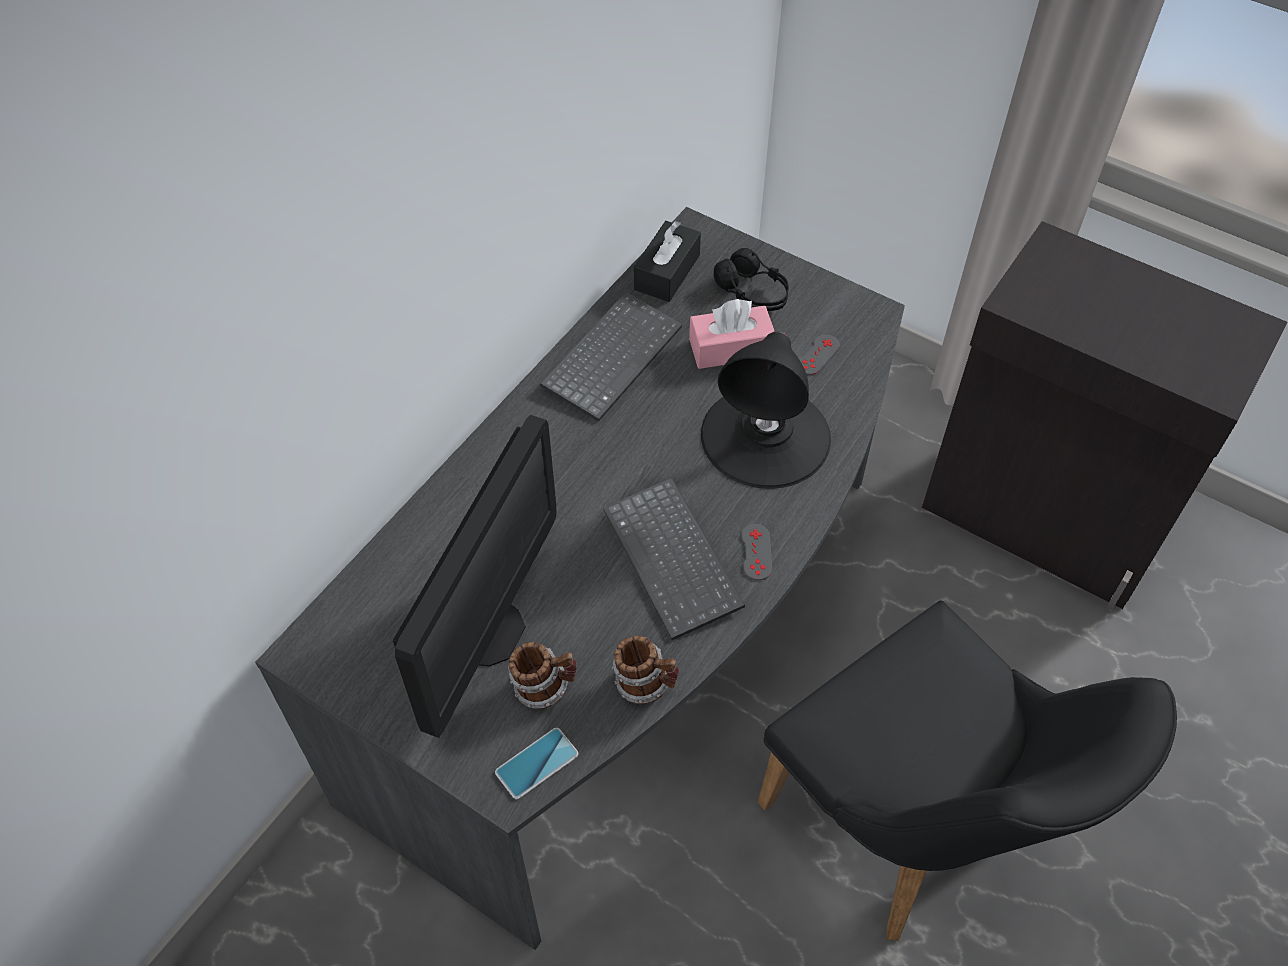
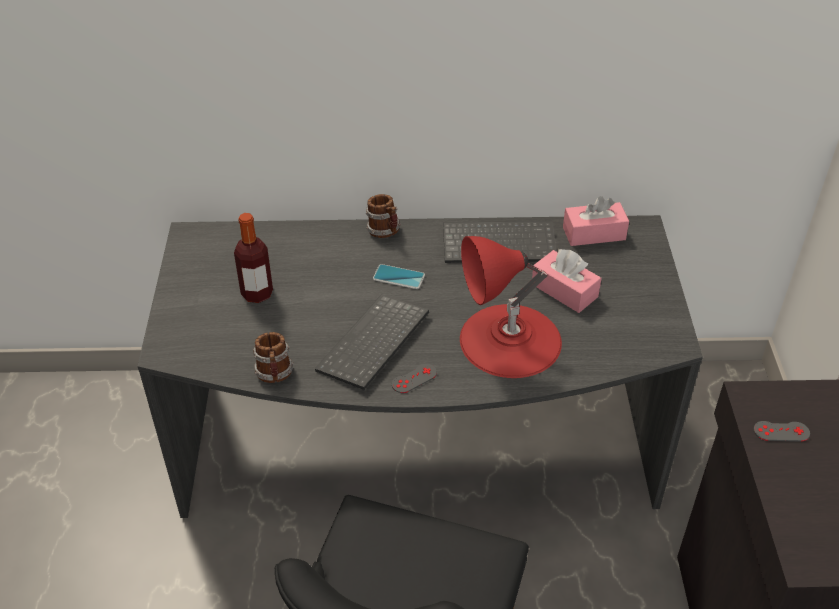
camera: 55 degrees right, 10 degrees down
monitor [393,415,557,738] -> bottle [234,213,273,303]
phone [495,728,578,799] -> phone moved to [373,264,425,289]
mug [508,642,577,709] -> mug moved to [366,194,401,238]
black tissue box [634,221,701,302] -> pink tissue box [563,196,629,246]
black table lamp [701,331,831,489] -> red table lamp [460,236,562,378]
black headphones [714,248,789,311] -> none
grey game controller [799,334,840,375] -> grey game controller moved to [754,421,810,442]

